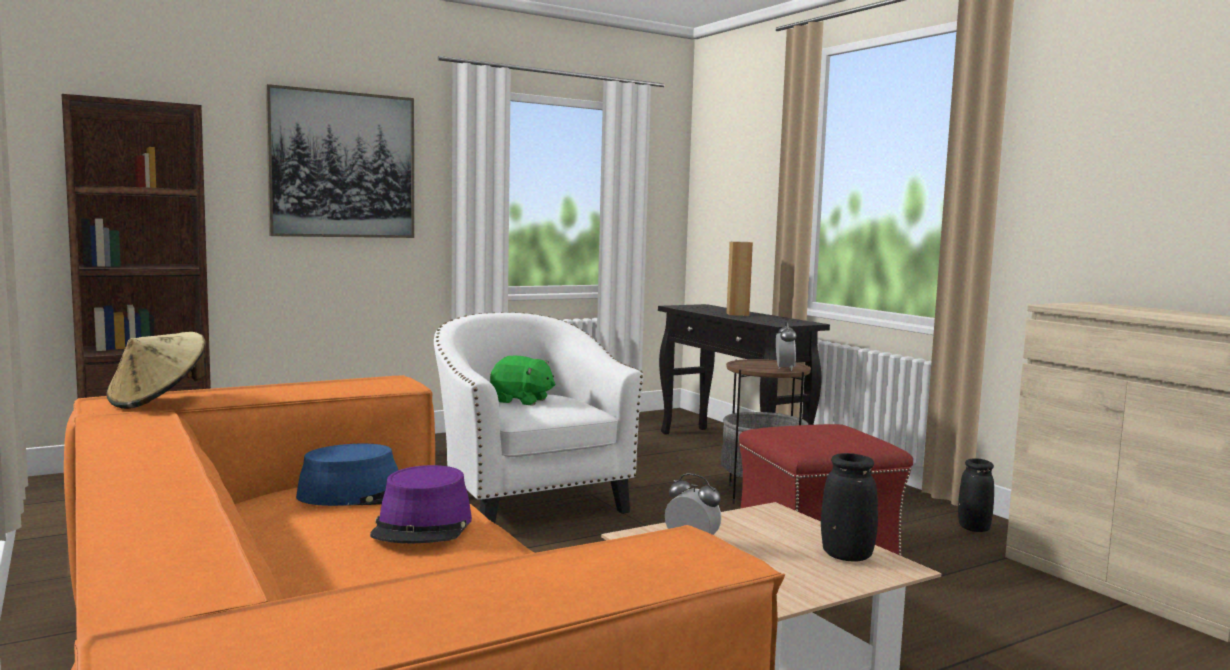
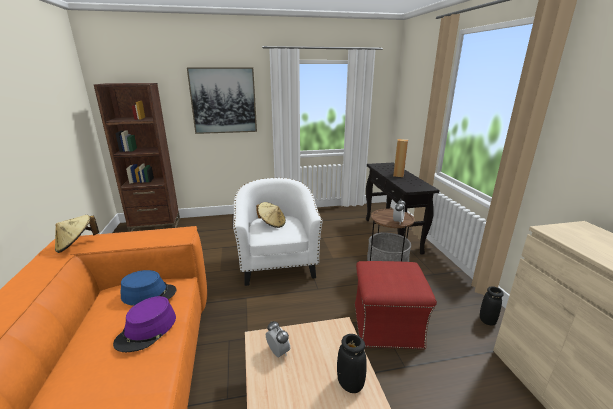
camera: 20 degrees right, 15 degrees up
green plush toy [490,356,555,406] -> beige hat [256,202,286,228]

